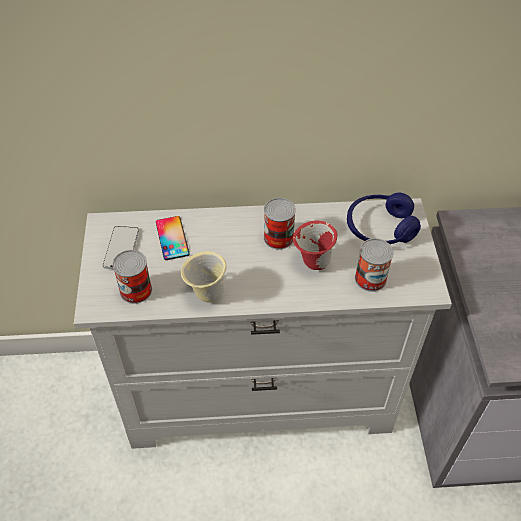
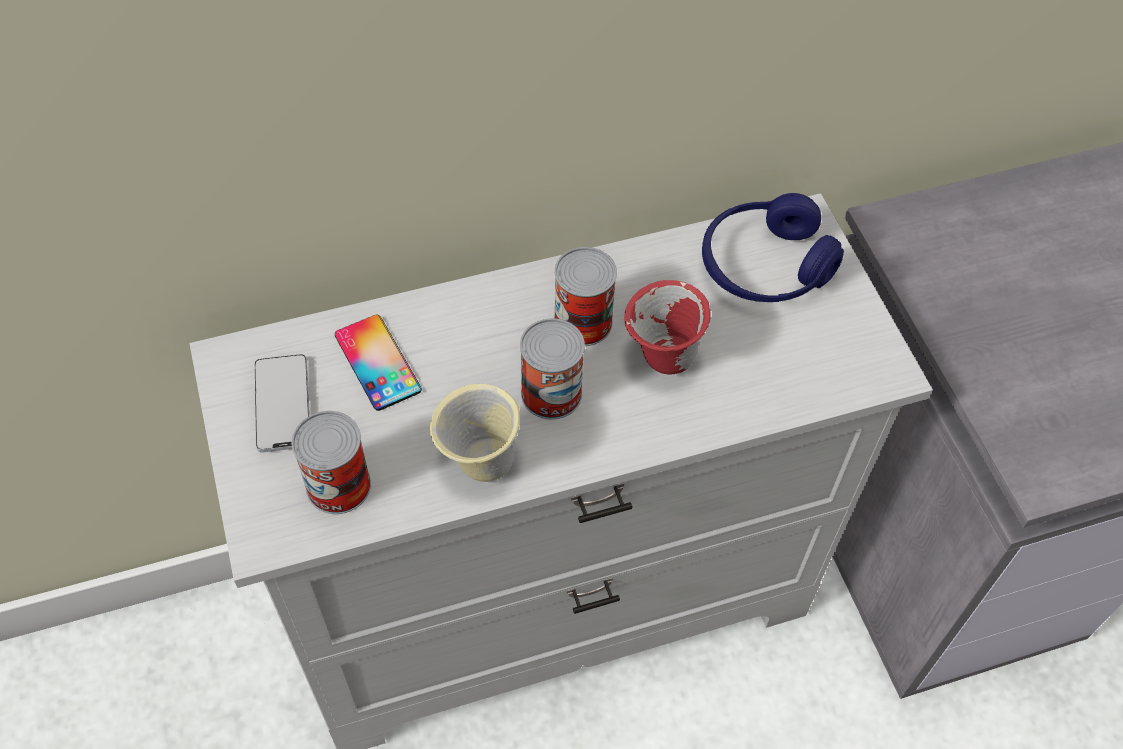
camera: 15 degrees left, 5 degrees up
can [355,238,393,292] -> can moved to [520,318,585,420]

